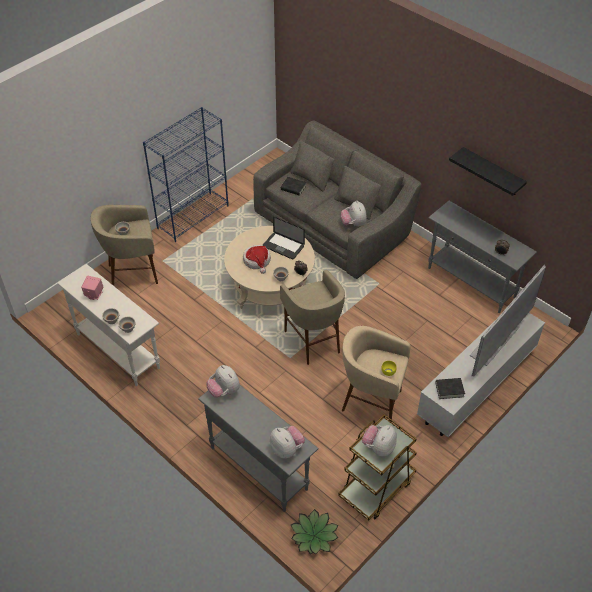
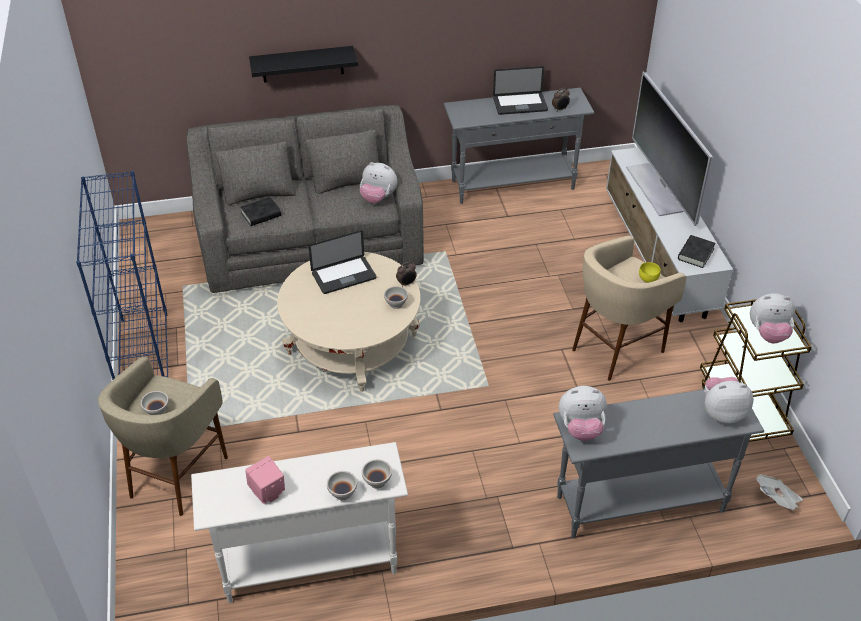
camera: 55 degrees left, 5 degrees down
hat [243,245,271,274] -> none
beige stool [280,270,345,365] -> none
potted plant [291,509,339,555] -> newspaper [756,474,803,511]
plush toy [362,425,397,457] -> plush toy turned 60 degrees counterclockwise [750,293,795,343]
black shelf [449,147,527,196] -> black shelf moved to [249,46,358,83]
none -> laptop [493,66,548,115]

